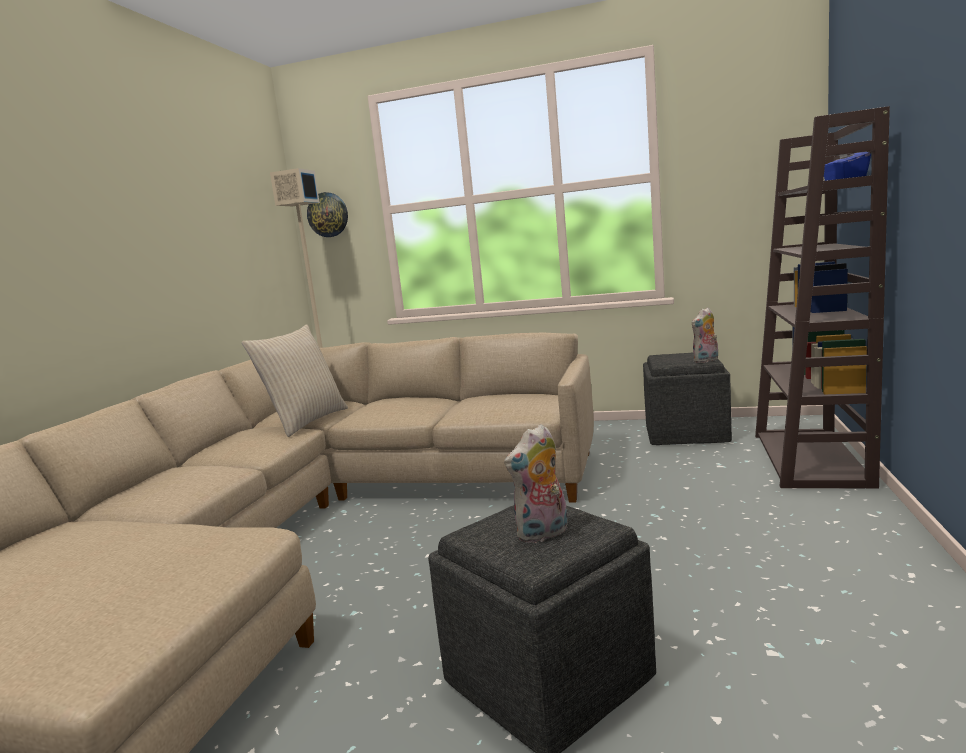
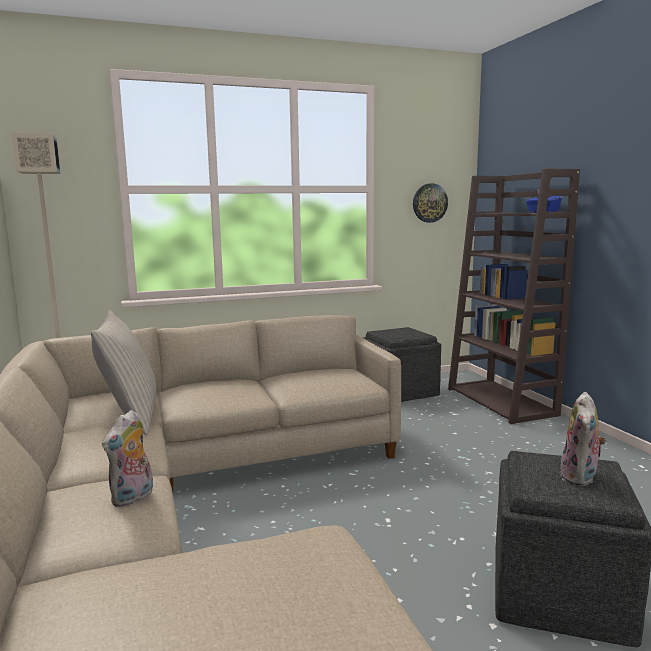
camera: 35 degrees left, 0 degrees up
wall clock [307,192,348,237] -> wall clock moved to [413,183,448,223]
plush toy [692,307,718,363] -> plush toy moved to [102,410,153,507]

